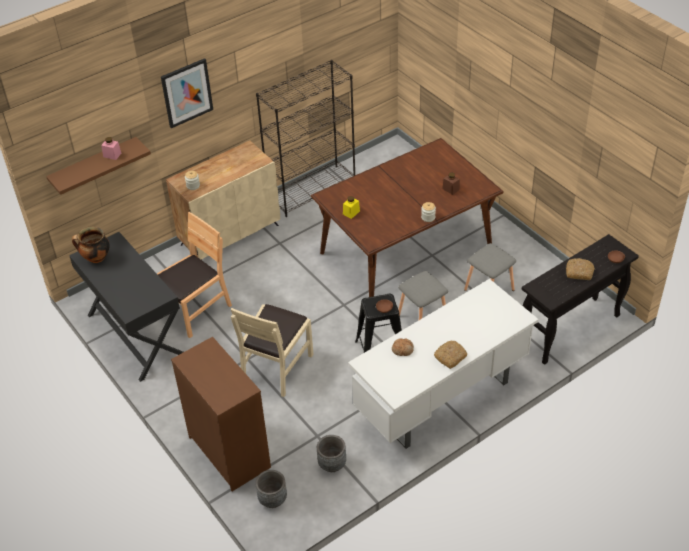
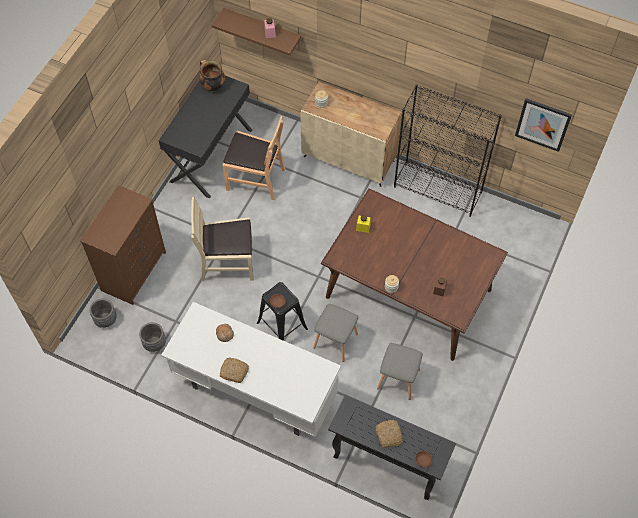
camera: 60 degrees right, 15 degrees up
picture [161,58,213,128] -> picture moved to [515,98,572,152]

